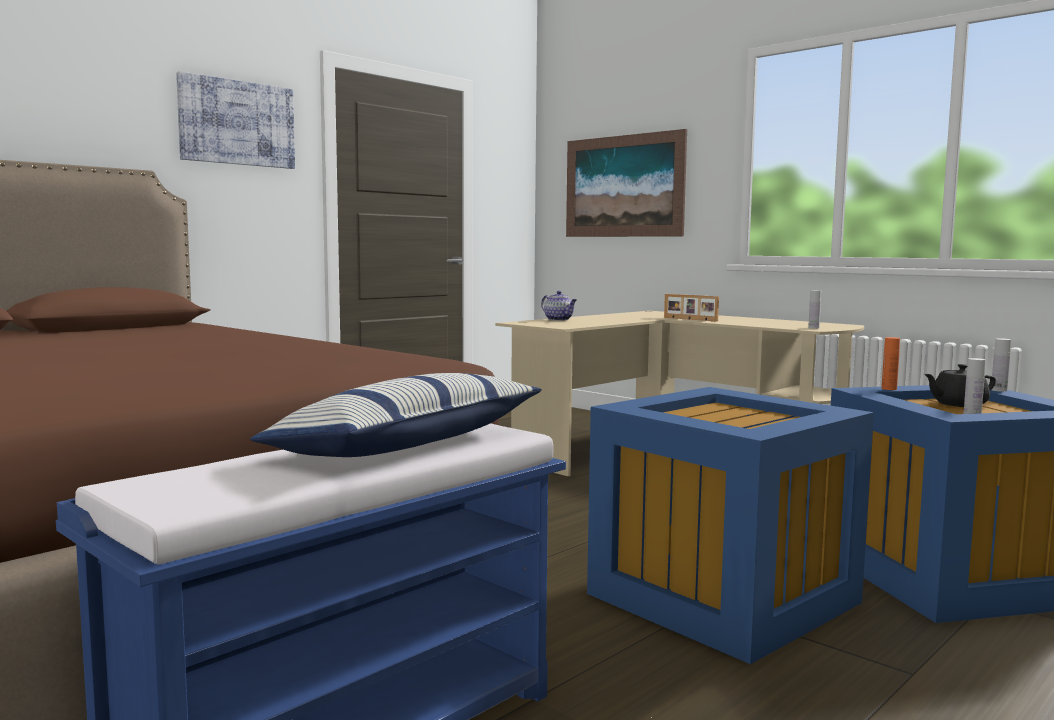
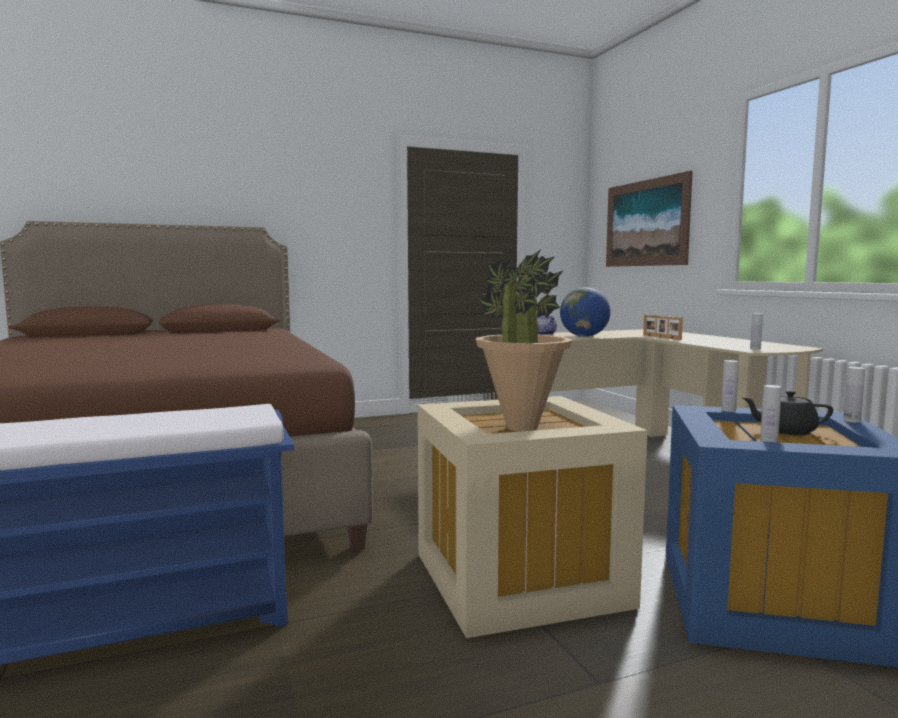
camera: 25 degrees right, 0 degrees up
picture [176,71,295,169] -> none
pillow [250,373,542,457] -> none
blue storage box [587,387,874,664] -> beige storage box [418,396,647,638]
orange bottle [882,337,900,390] -> white bottle [721,360,739,412]
none -> potted plant [475,249,572,432]
none -> globe [560,287,610,337]

